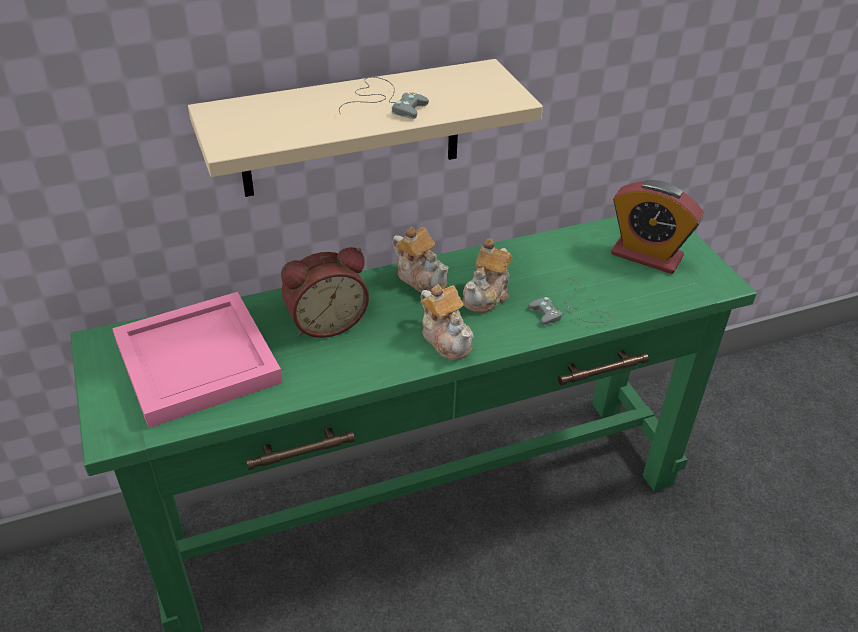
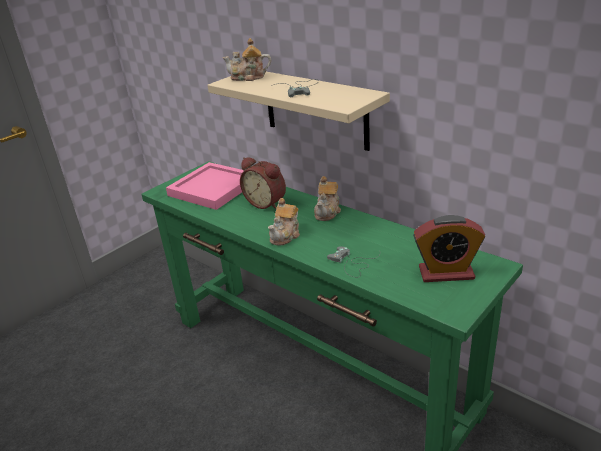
camera: 65 degrees right, 10 degrees down
teapot [462,239,512,313] -> teapot moved to [222,38,271,81]
alarm clock [611,180,704,274] -> alarm clock turned 90 degrees counterclockwise [413,215,485,282]

